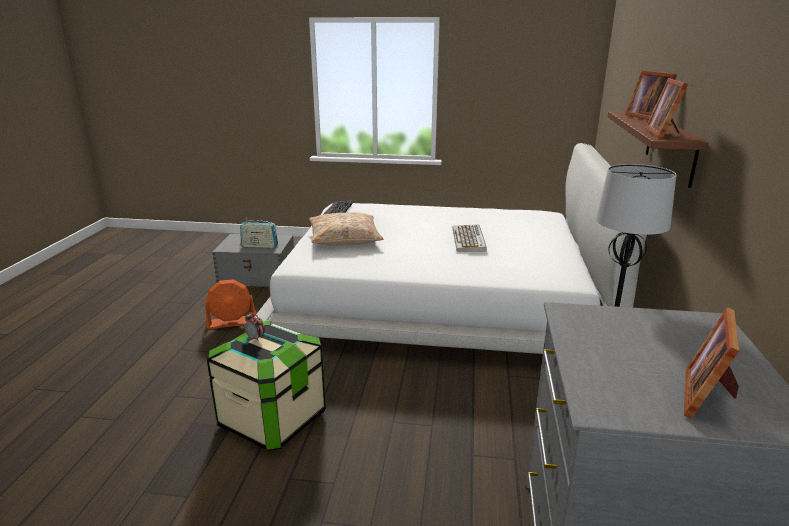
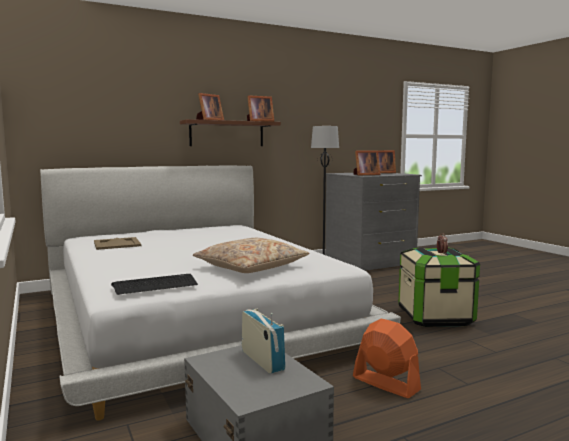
camera: 125 degrees left, 15 degrees down
keyboard [452,224,487,252] -> none
none -> beige tray [94,237,141,250]
none -> picture frame [354,151,381,175]

